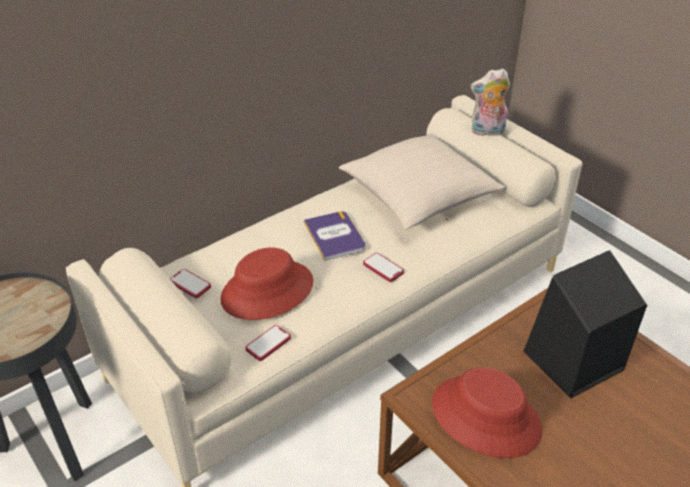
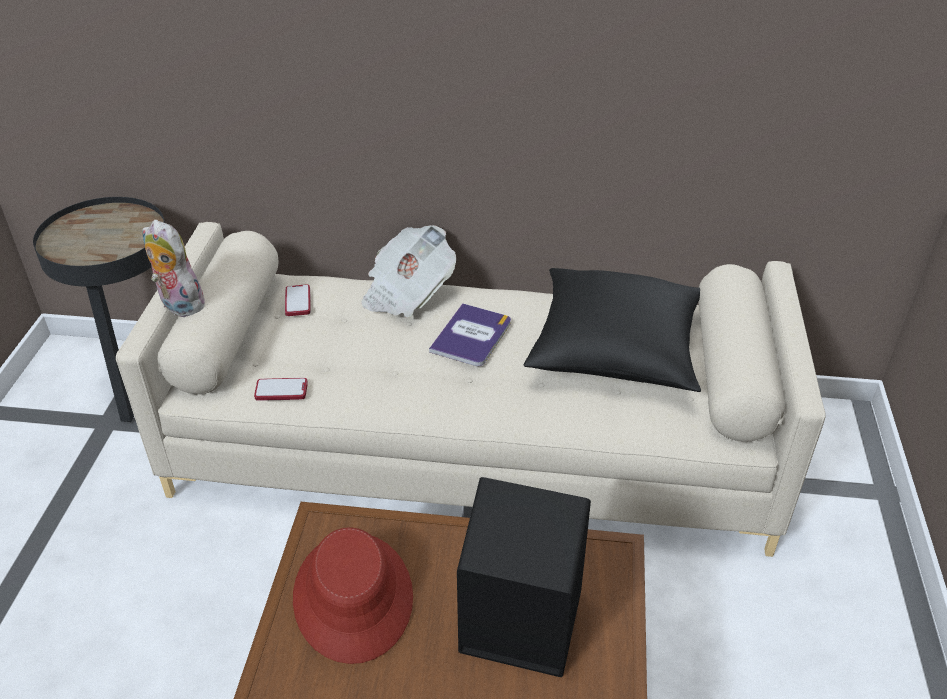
camera: 45 degrees right, 0 degrees up
red hat [220,247,313,320] -> none
beige pillow [339,133,505,230] -> black pillow [524,268,701,392]
phone [363,253,404,282] -> none
plush toy [470,68,510,136] -> plush toy moved to [142,220,205,318]
none -> newspaper [361,225,456,317]

